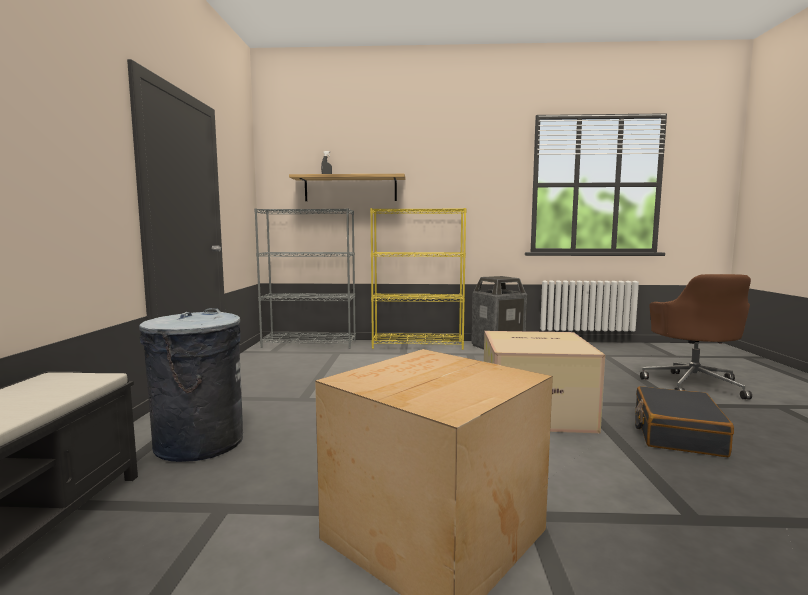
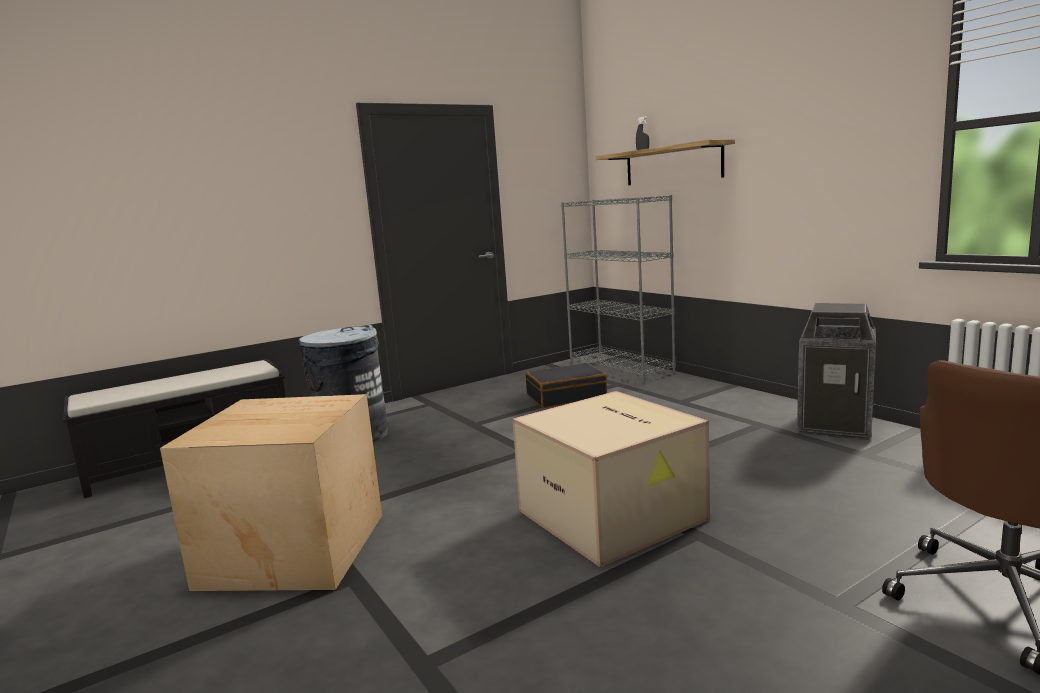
camera: 55 degrees right, 5 degrees up
yellow bookcase [370,208,466,350] -> none
black suitcase [635,386,734,457] -> black suitcase moved to [526,363,607,408]

